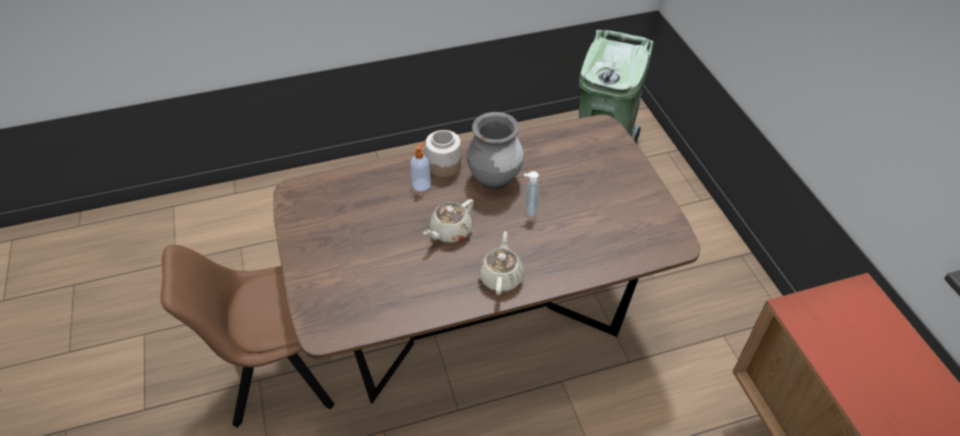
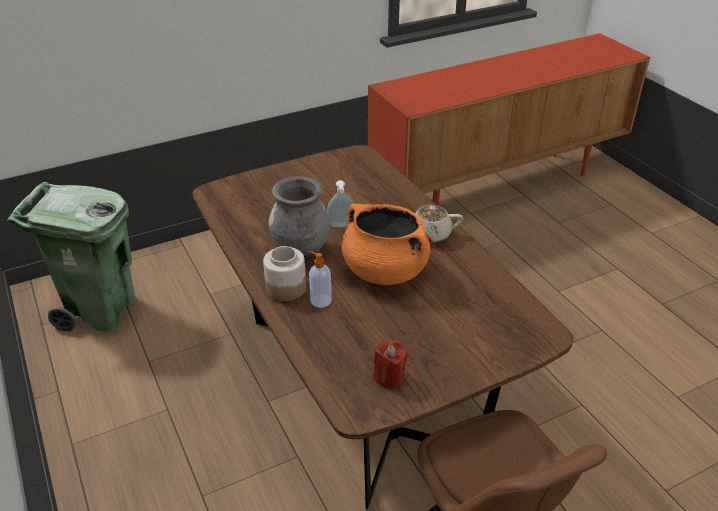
camera: 100 degrees left, 10 degrees down
beige teapot [423,199,474,243] -> orange cooking pot [341,204,430,285]
none -> red candle [373,340,408,388]

